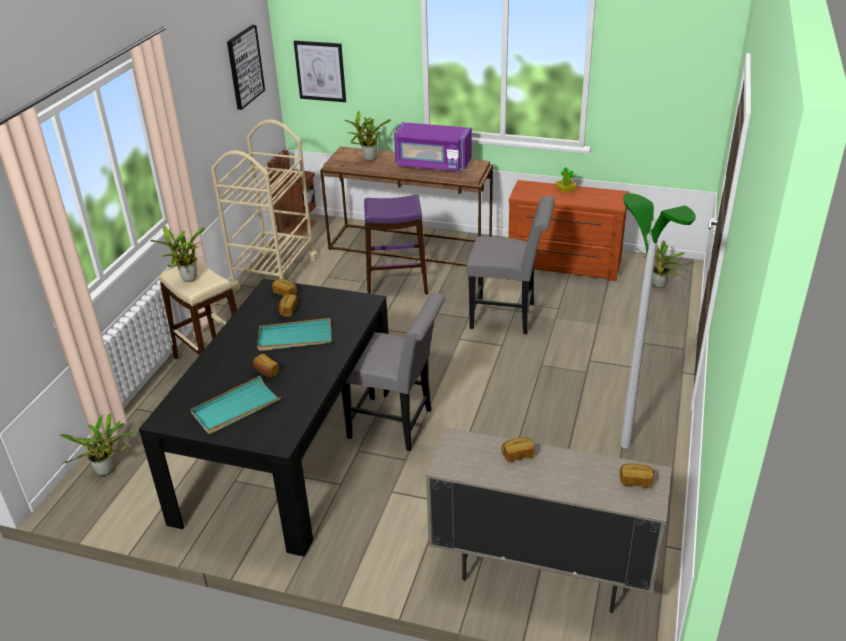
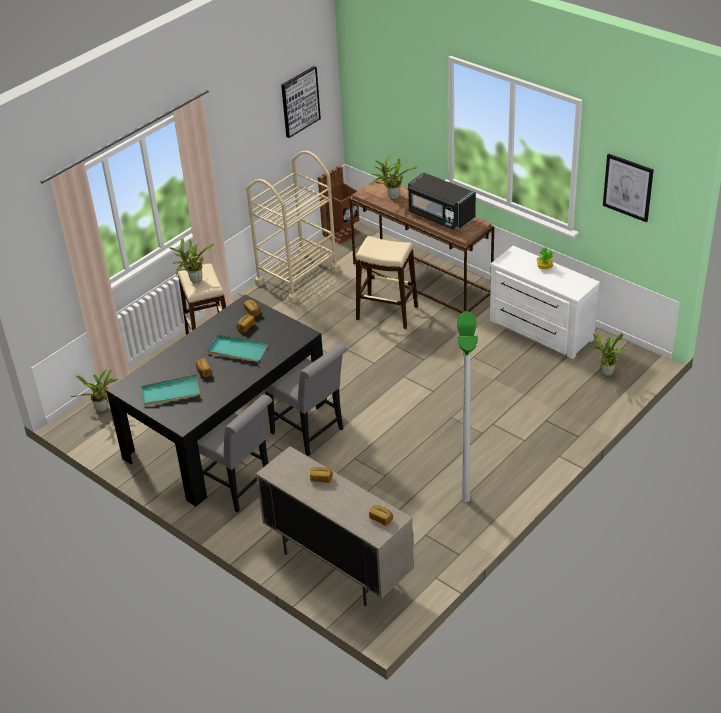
camera: 25 degrees right, 5 degrees up
picture [294,40,346,102] -> picture moved to [603,153,654,222]
purple stool [364,195,428,295] -> beige stool [356,236,418,329]
purple microwave [394,122,472,171] -> black microwave [408,172,476,229]
grey chair [466,196,555,334] -> grey chair moved to [197,394,272,512]
brown dresser [508,180,630,281] -> white dresser [490,246,600,359]

